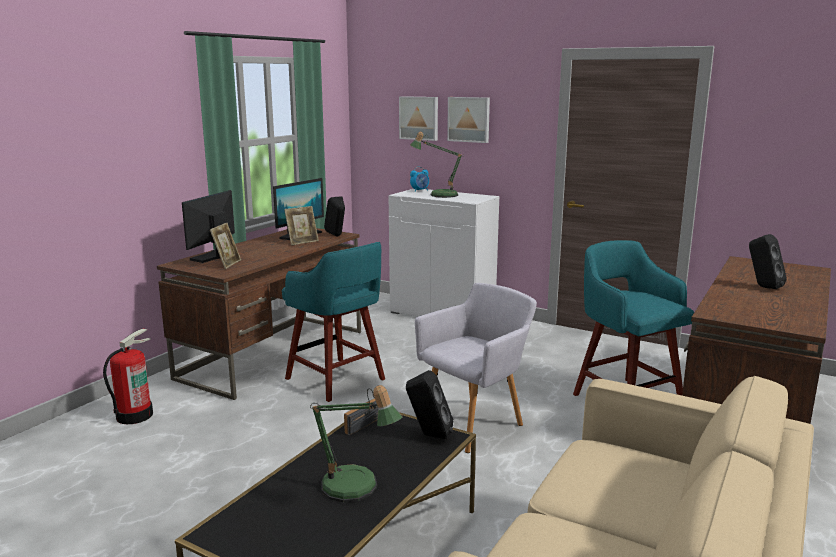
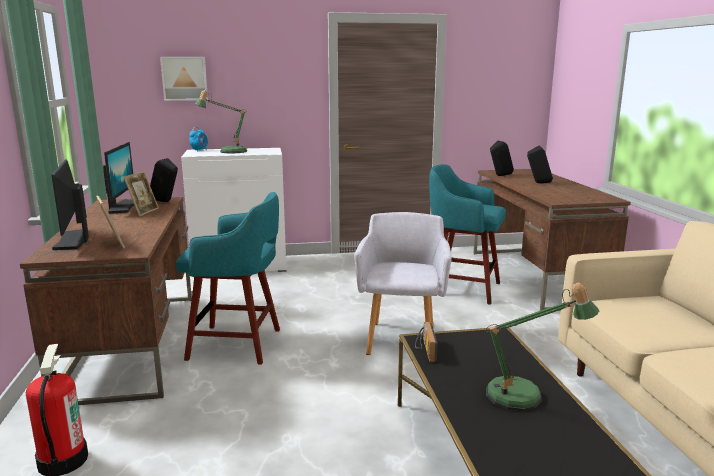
camera: 40 degrees left, 0 degrees up
black speaker [406,370,453,439] -> black speaker moved to [490,141,514,176]
picture [447,97,490,143] -> none

